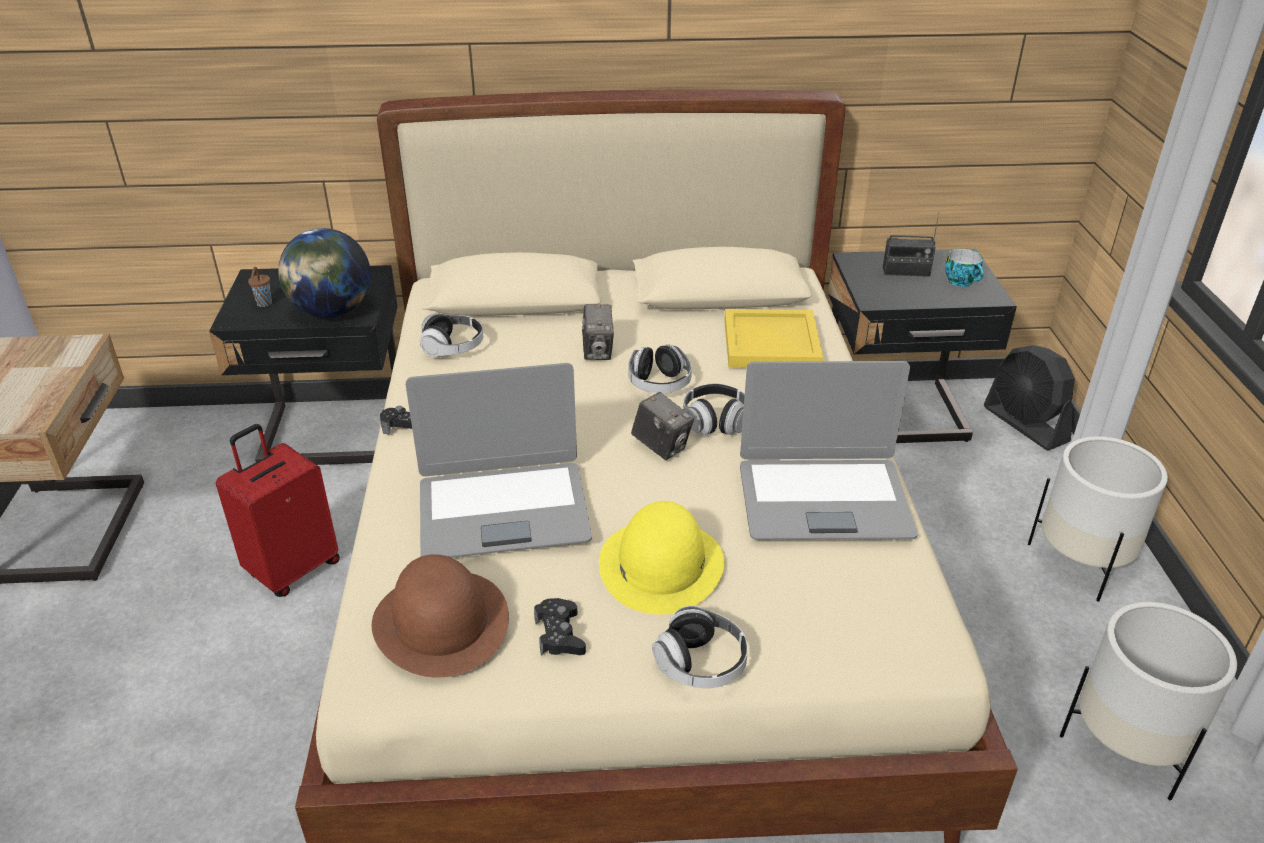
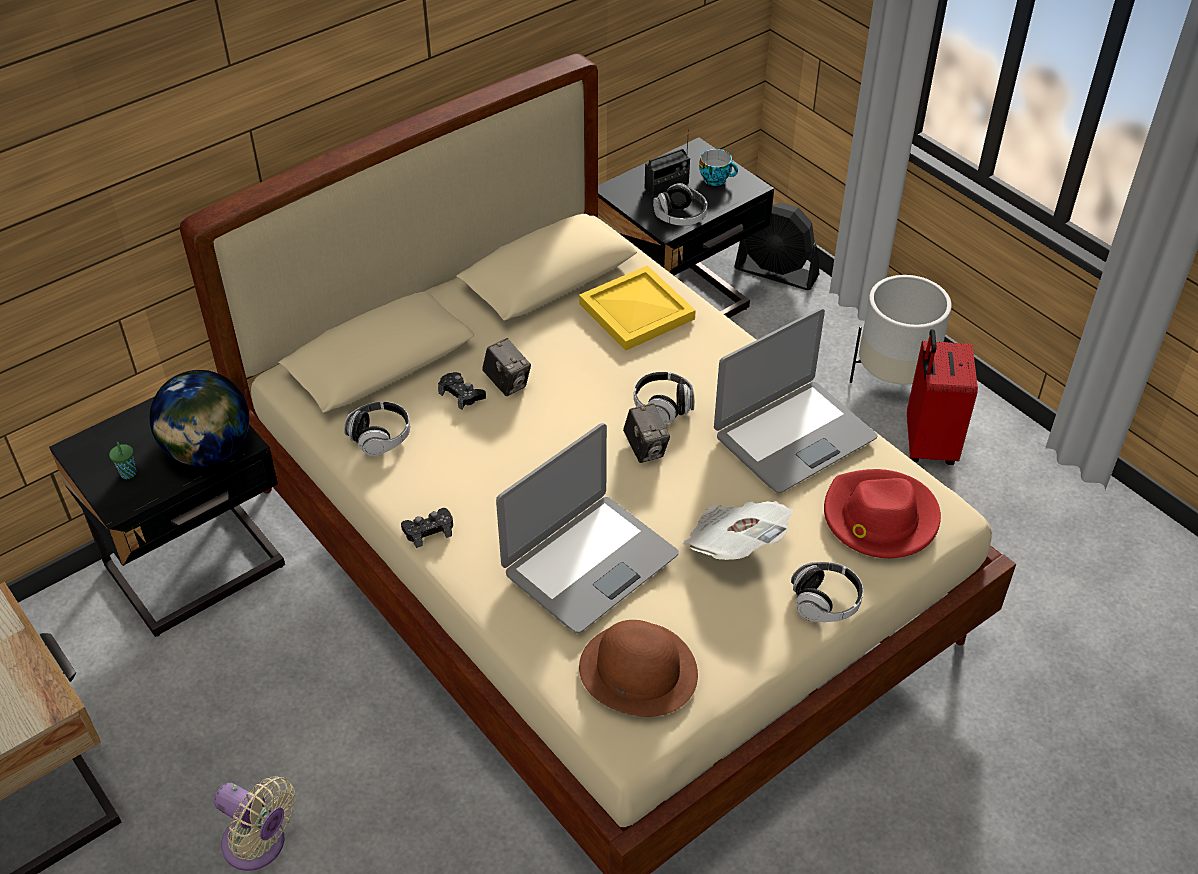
camera: 35 degrees left, 10 degrees up
red suitcase [216,424,340,597] -> red suitcase moved to [907,329,978,465]
brown cup [248,267,272,307] -> green cup [109,442,136,479]
black game controller [534,598,586,656] -> black game controller moved to [438,372,486,410]
yellow hat [599,501,725,615] -> newspaper [683,501,794,560]
headphones [629,344,692,393] -> headphones moved to [653,183,707,226]
camera [631,392,694,460] -> camera turned 60 degrees clockwise [623,403,670,463]
white planter [1060,602,1237,800] -> none
none -> beige fan [214,776,296,871]
none -> red hat [824,469,941,558]

